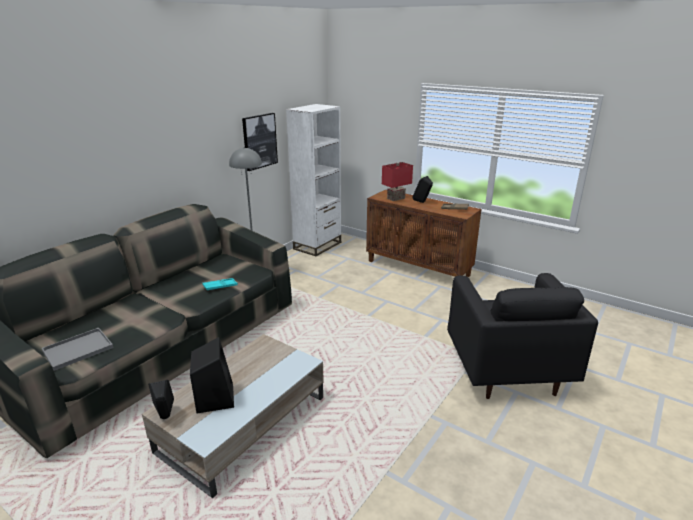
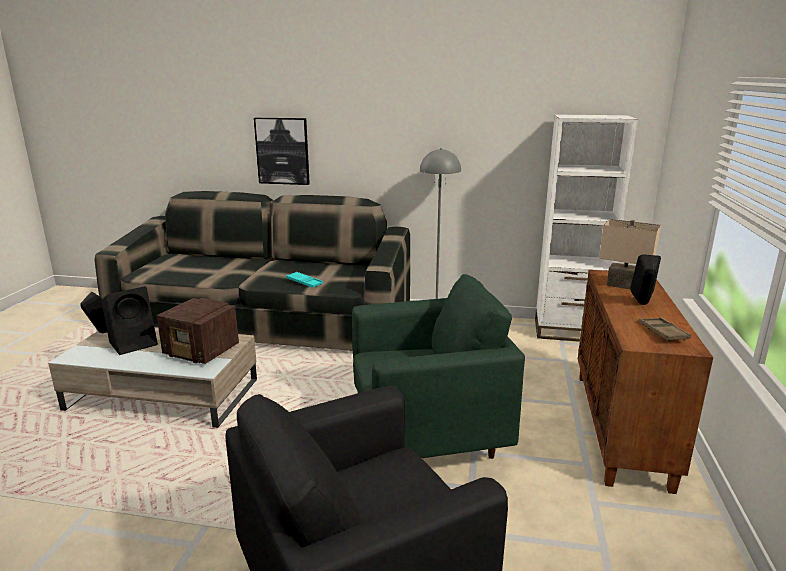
camera: 65 degrees right, 5 degrees down
grey tray [42,328,114,371] -> none
picture [242,113,278,171] -> picture moved to [254,118,310,185]
red table lamp [382,162,413,201] -> beige table lamp [599,219,661,290]
none -> radio [156,298,239,364]
none -> green armchair [352,274,525,459]

